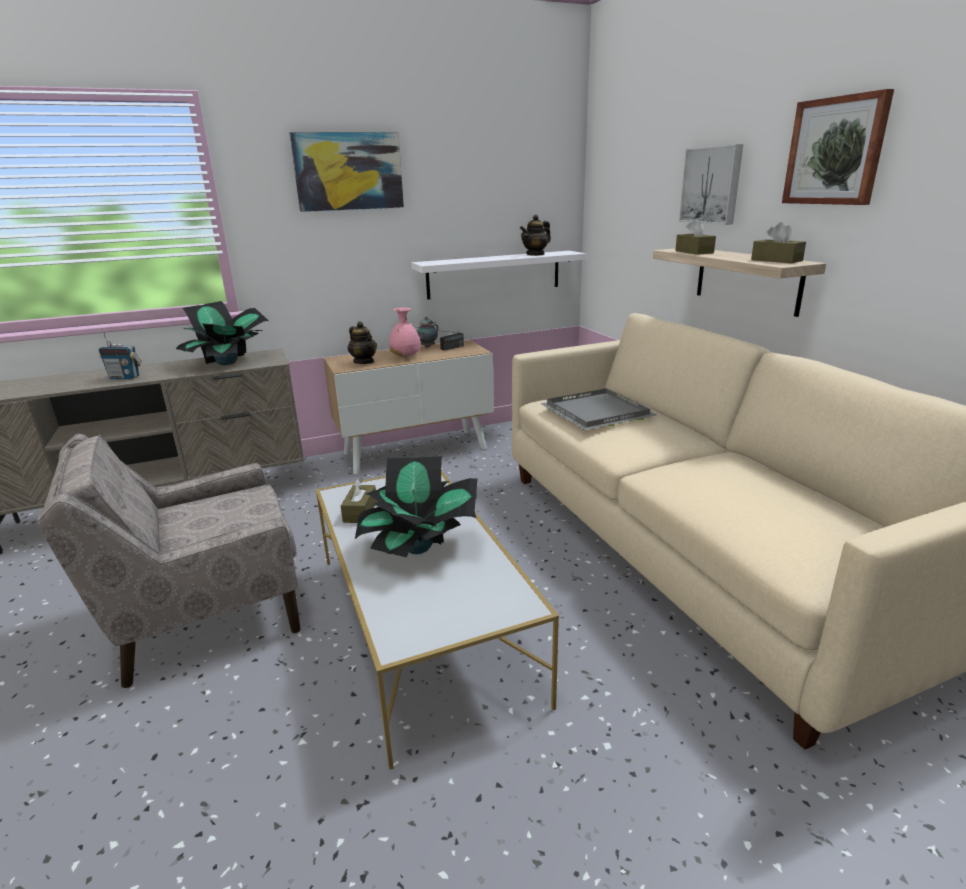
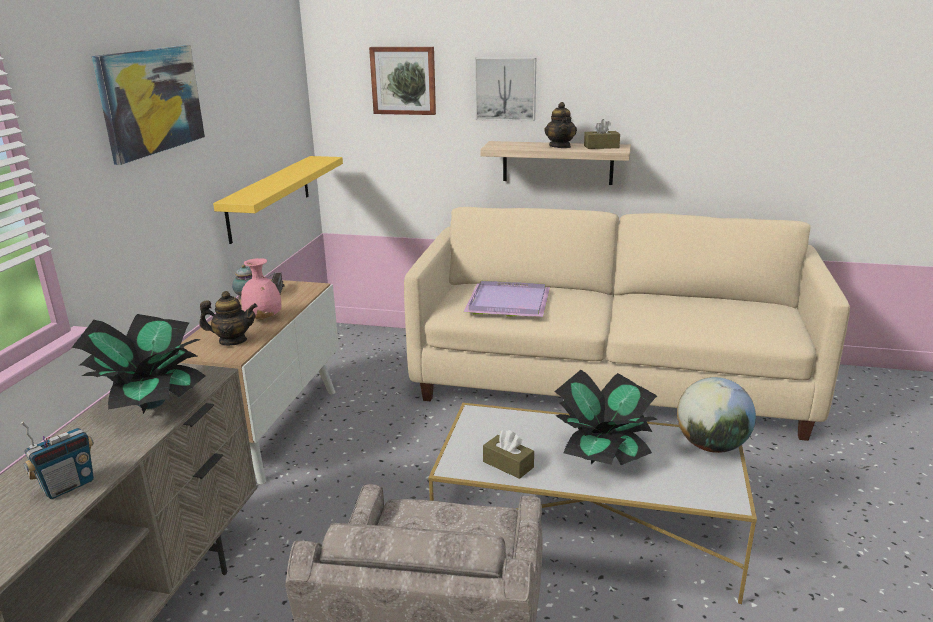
camera: 55 degrees left, 0 degrees up
white shelf [411,251,586,299] -> yellow shelf [213,156,343,244]
teapot [520,215,551,256] -> teapot moved to [544,102,577,148]
grey tray [541,388,656,430] -> purple tray [463,281,550,317]
brown tissue box [675,218,716,255] -> none
picture [782,89,894,205] -> picture moved to [369,47,436,115]
none -> globe [677,377,756,453]

